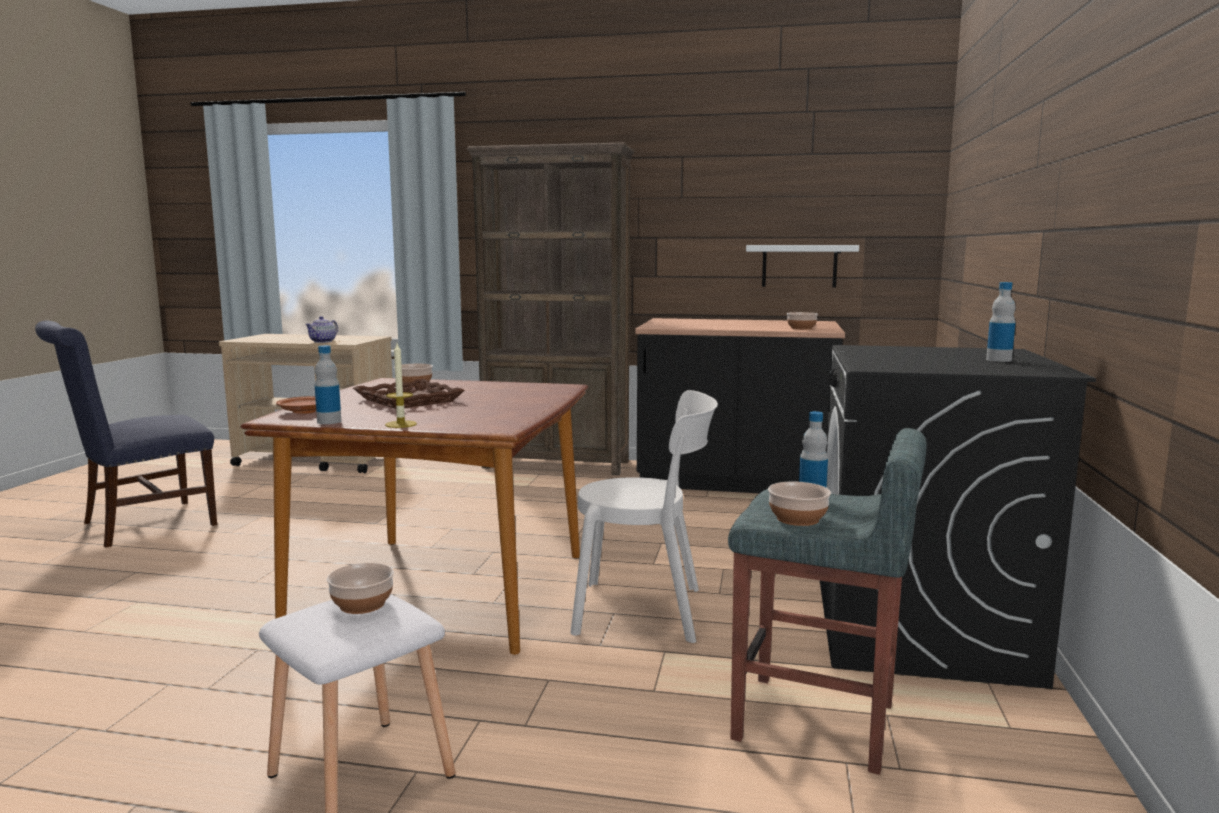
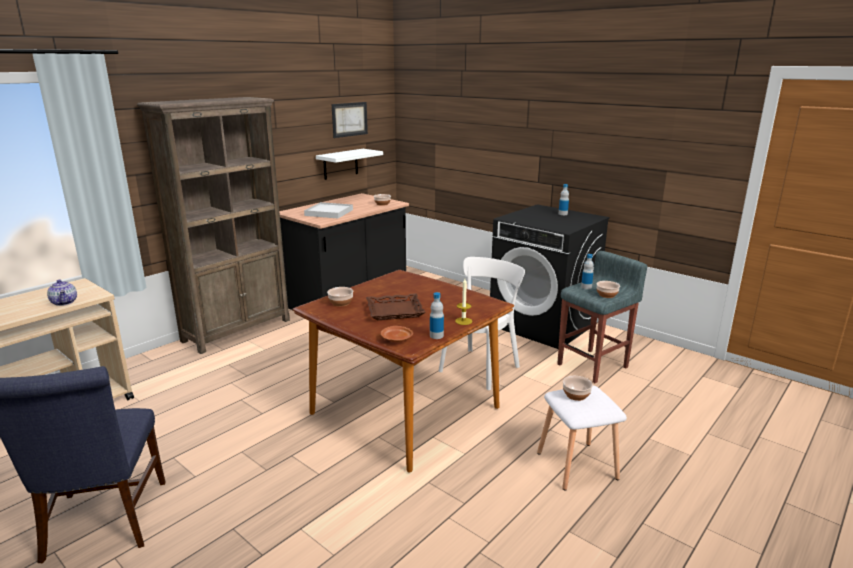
camera: 60 degrees left, 10 degrees up
none -> white tray [304,202,353,219]
none -> picture [332,102,368,138]

